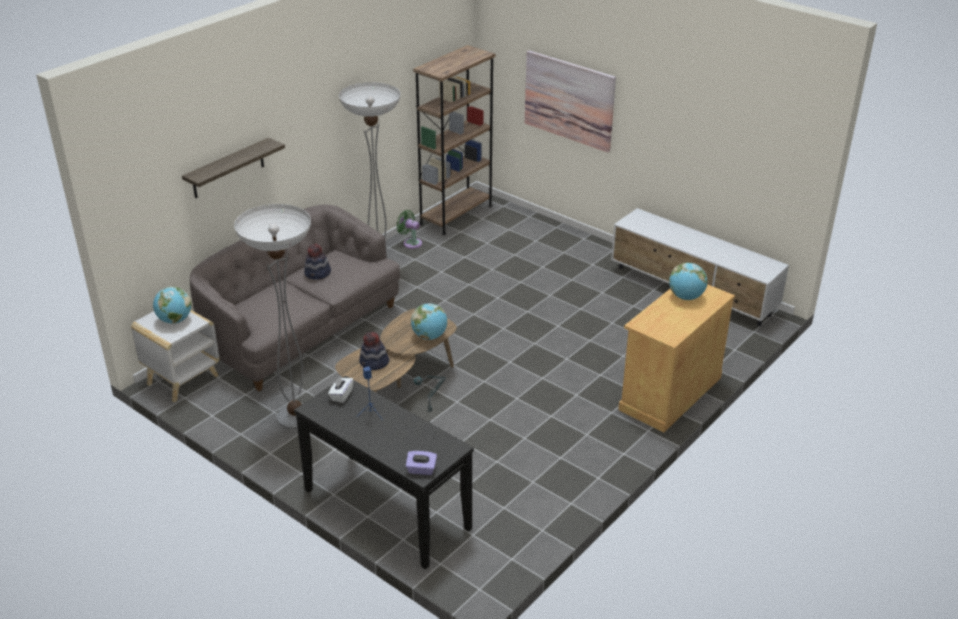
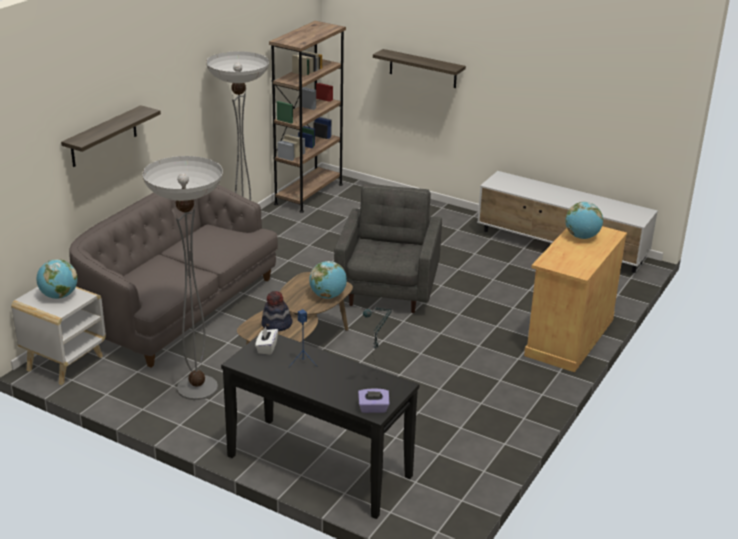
camera: 10 degrees left, 5 degrees down
hat [304,243,331,279] -> none
green fan [396,210,422,249] -> none
picture [525,50,616,152] -> shelf [373,49,466,88]
none -> grey armchair [334,183,442,313]

